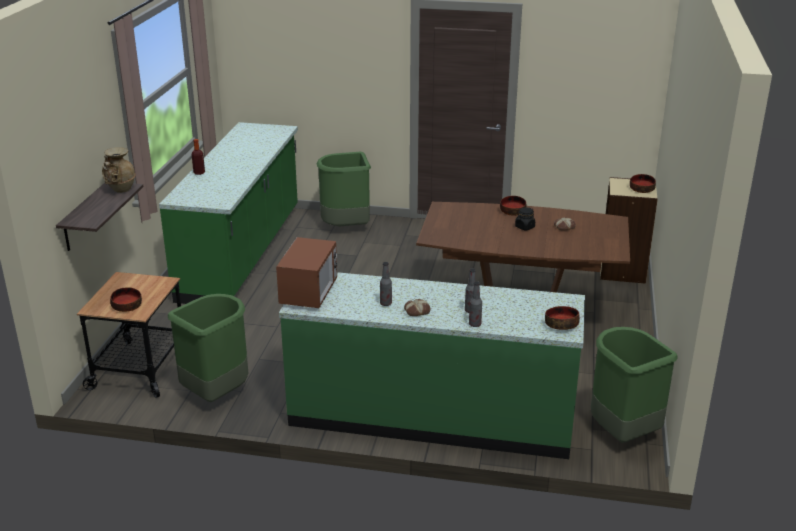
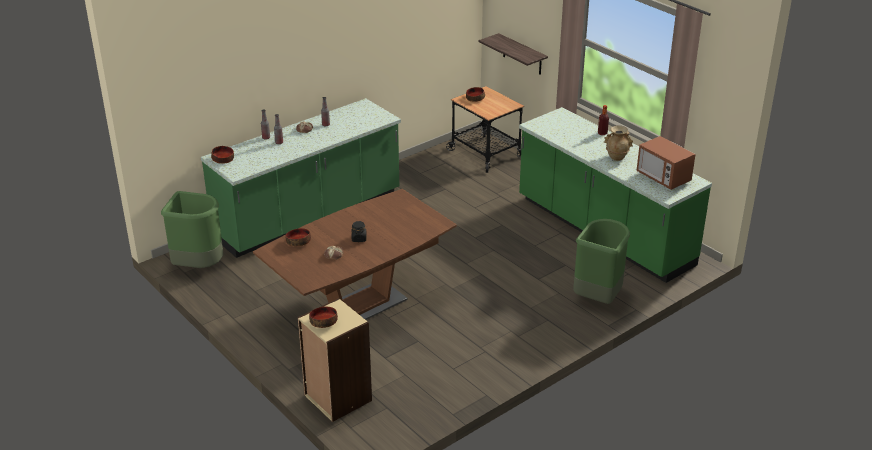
camera: 130 degrees right, 5 degrees up
beige vase [102,147,136,193] -> beige vase moved to [604,125,633,161]
green trash can [168,294,248,402] -> none
microwave [276,237,338,308] -> microwave moved to [637,136,696,190]
bowl [500,196,527,216] -> bowl moved to [285,228,311,247]

